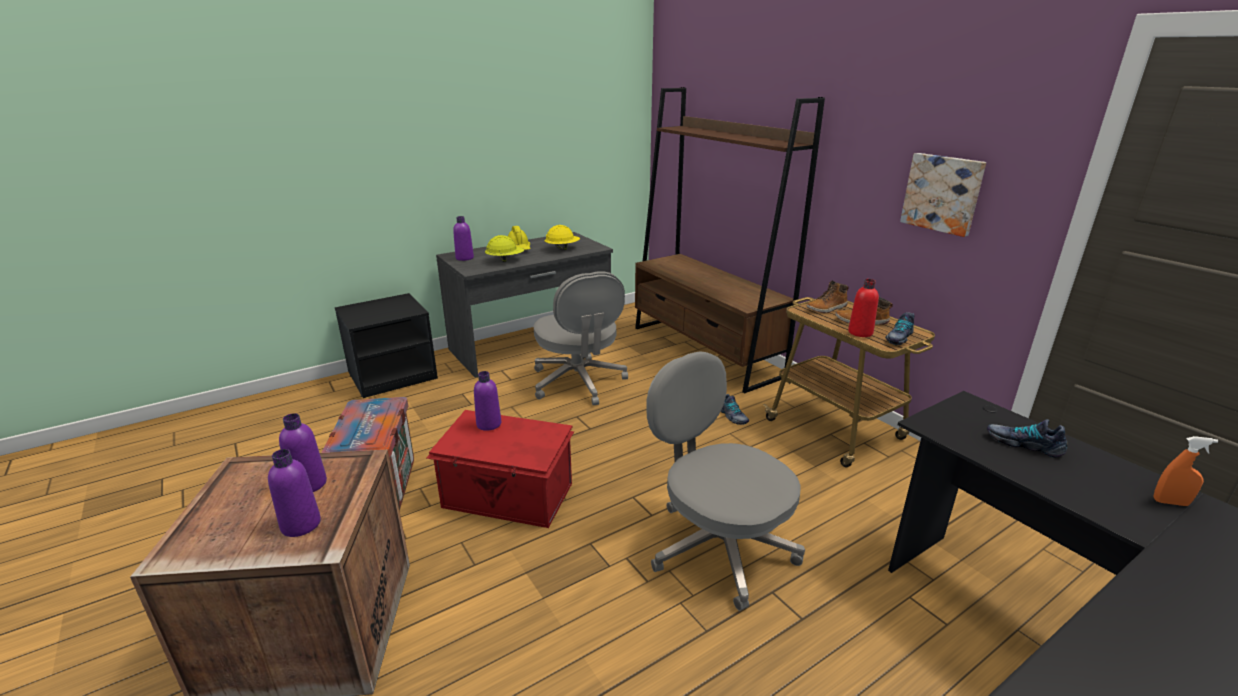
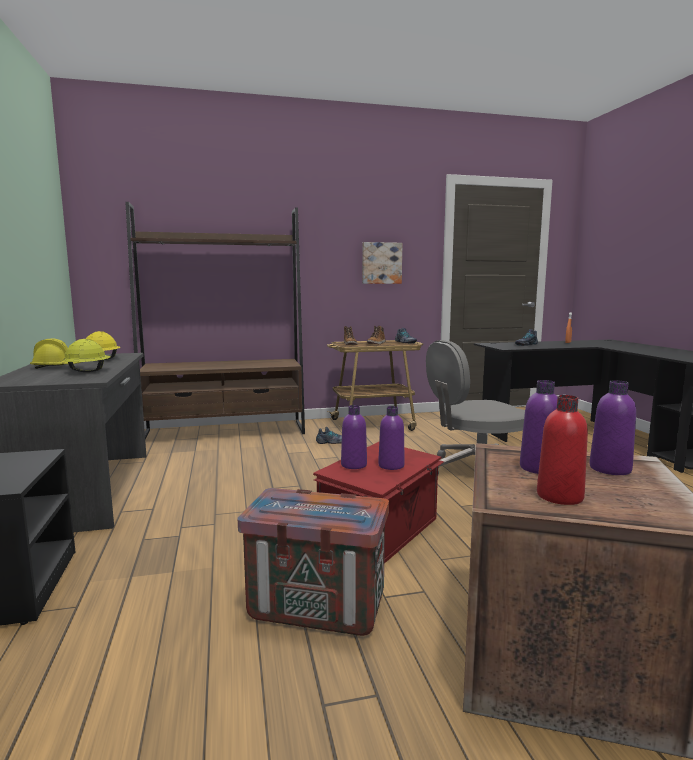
camera: 70 degrees left, 15 degrees down
purple bottle [453,216,474,261] -> purple bottle moved to [378,406,405,470]
grey office chair [534,271,628,405] -> none
red bottle [848,279,879,337] -> red bottle moved to [537,395,588,505]

